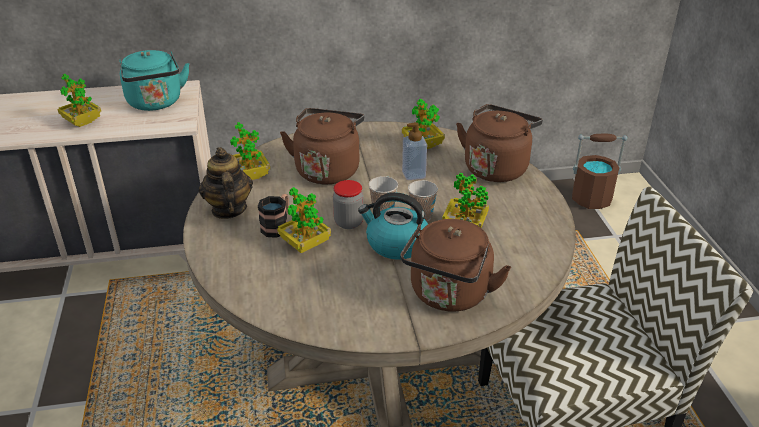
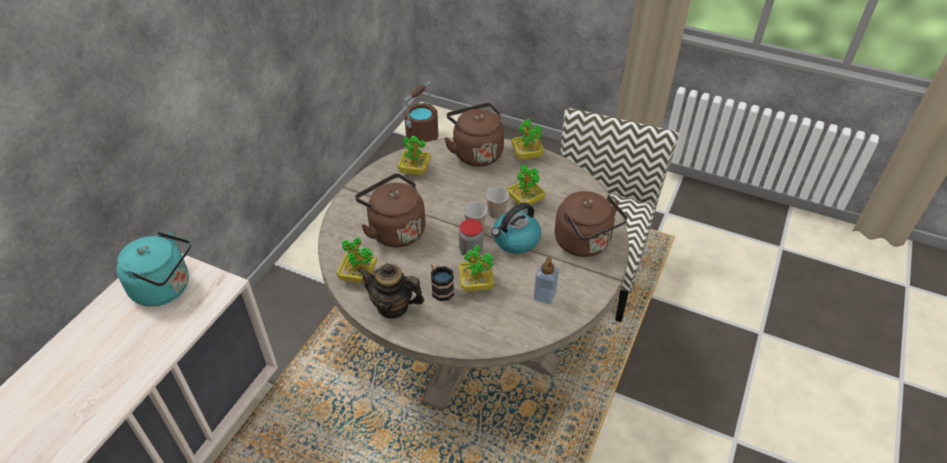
camera: 55 degrees left, 10 degrees up
potted plant [57,74,101,127] -> potted plant moved to [511,119,544,160]
soap dispenser [402,122,427,180] -> soap dispenser moved to [533,257,559,305]

